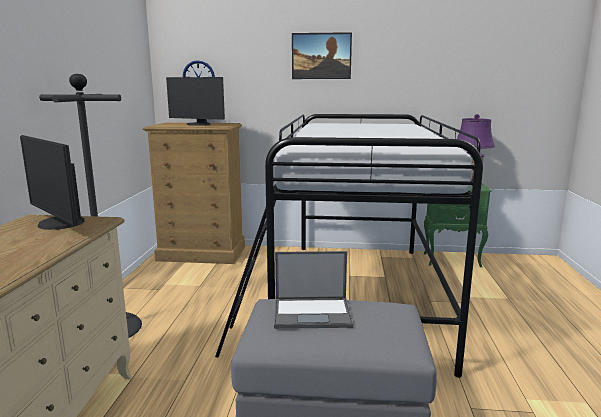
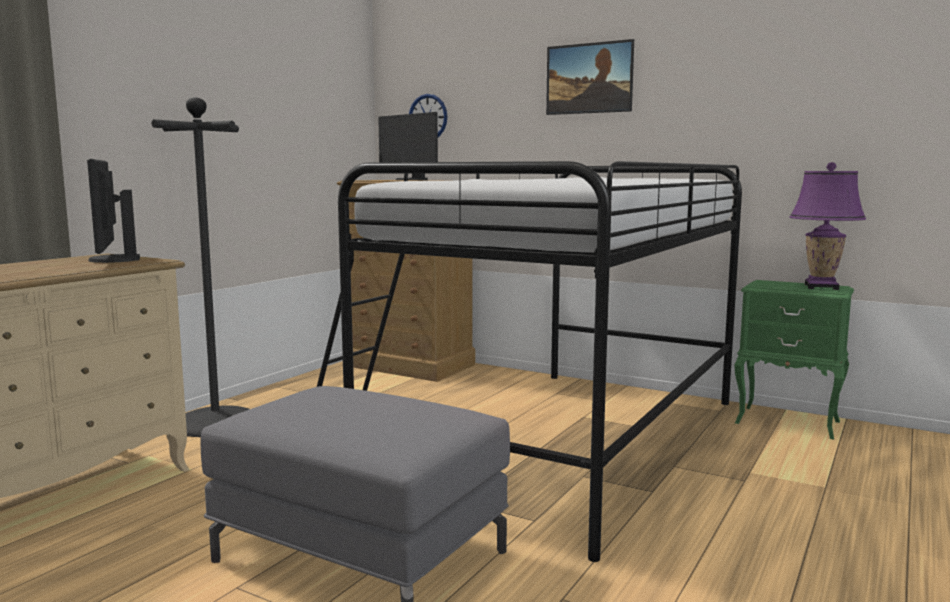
camera: 25 degrees right, 5 degrees down
laptop [274,251,353,329] -> none

